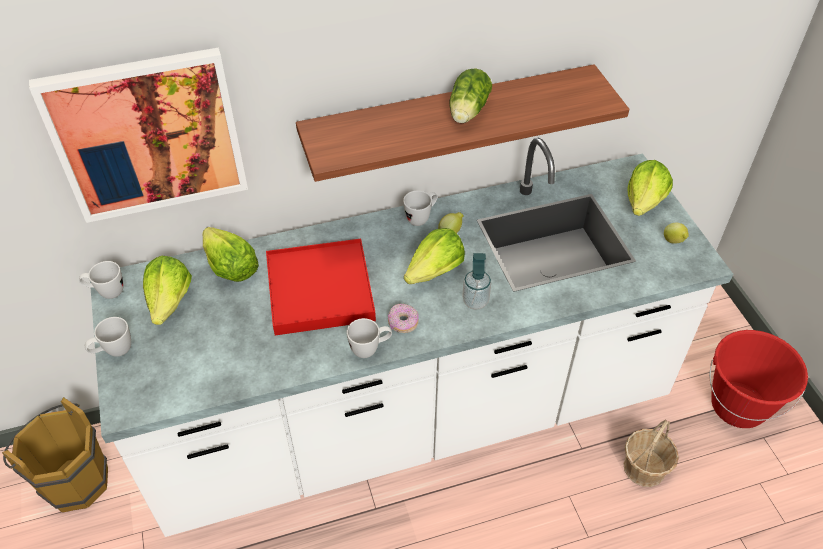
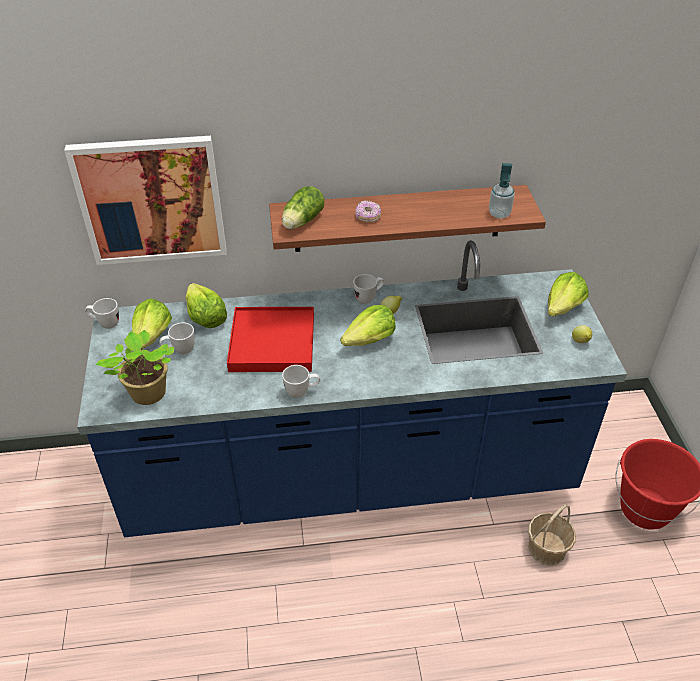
camera: 10 degrees right, 5 degrees down
brown bucket [2,397,108,512] -> none
white mug [85,317,131,357] -> white mug moved to [159,322,195,354]
white counter [90,138,733,537] -> blue counter [77,240,627,537]
donut [388,303,419,333] -> donut moved to [355,200,381,222]
lettuce [449,68,492,123] -> lettuce moved to [282,186,324,229]
soap dispenser [462,253,491,310] -> soap dispenser moved to [489,163,515,219]
none -> potted plant [96,330,174,405]

